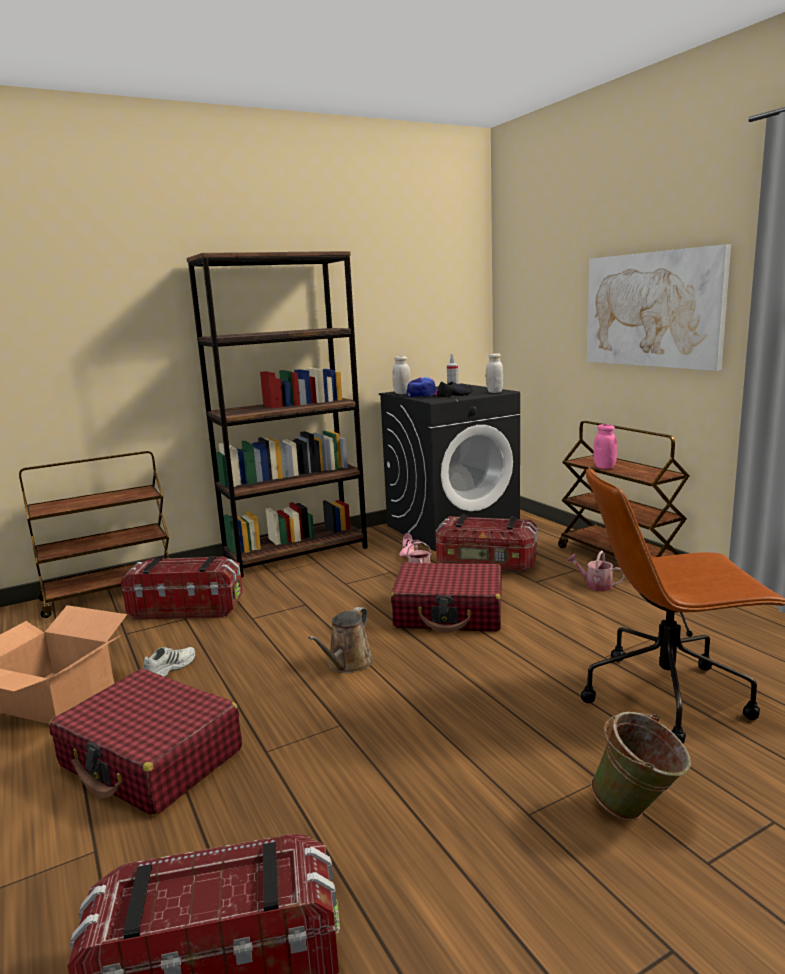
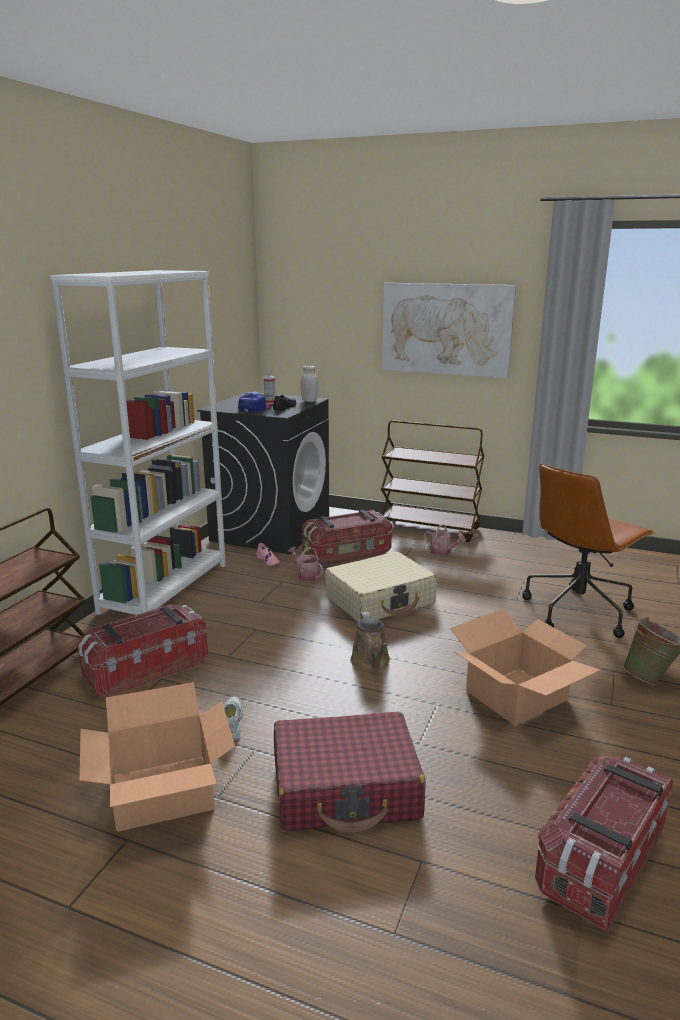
camera: 40 degrees left, 5 degrees up
brown bookcase [187,251,368,577] -> white bookcase [50,270,226,615]
red suitcase [391,562,502,633] -> beige suitcase [325,552,437,622]
white jar [392,356,411,394] -> none
watering can [567,551,625,591] -> watering can turned 135 degrees counterclockwise [424,524,466,556]
pink jar [593,424,617,469] -> none
none -> cardboard box [450,609,601,725]

